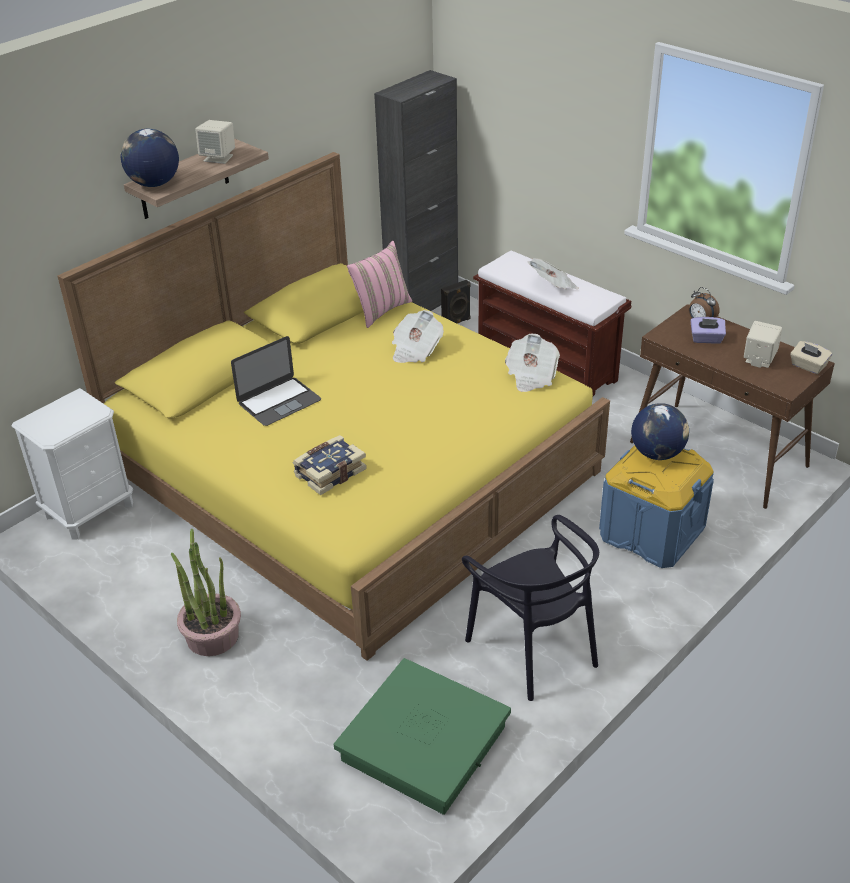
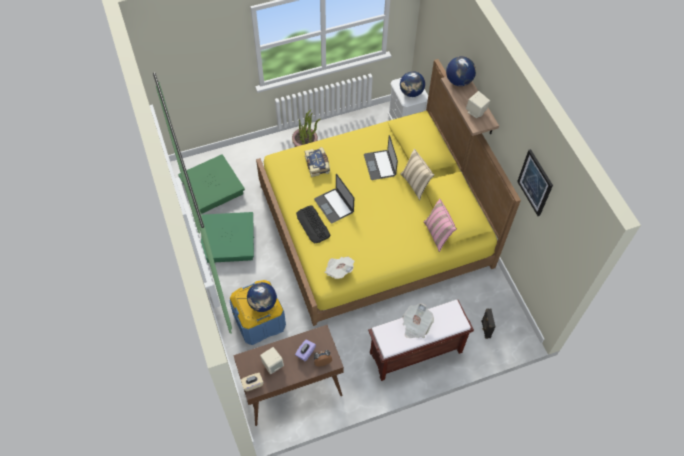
camera: 115 degrees right, 20 degrees up
black cabinet [374,70,458,311] -> none
newspaper [392,310,444,363] -> none
black chair [462,515,599,701] -> green storage box [201,212,254,263]
none -> keyboard [296,206,331,244]
none -> laptop [314,174,354,223]
none -> globe [400,71,425,97]
none -> beige pillow [401,149,434,200]
none -> picture [517,149,553,216]

